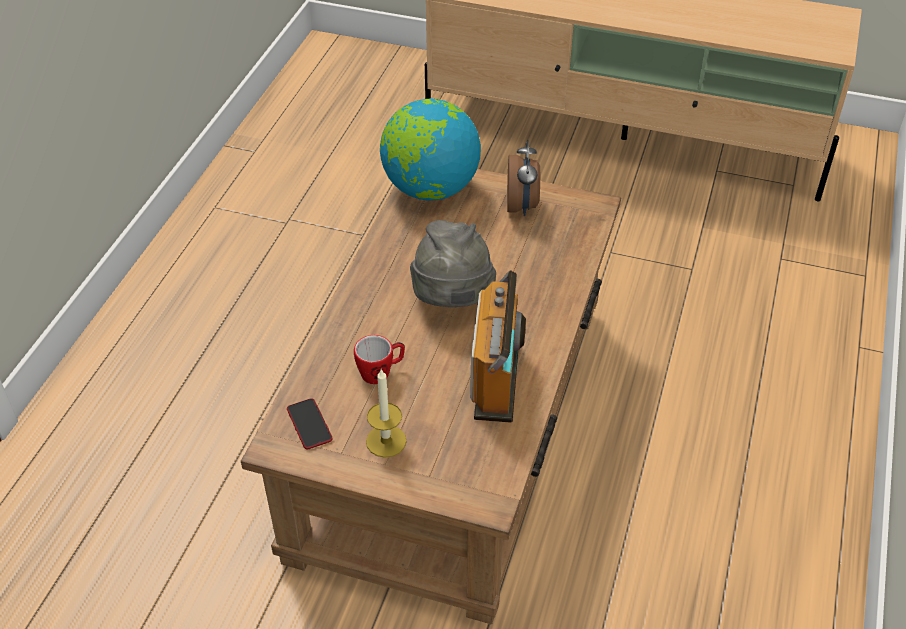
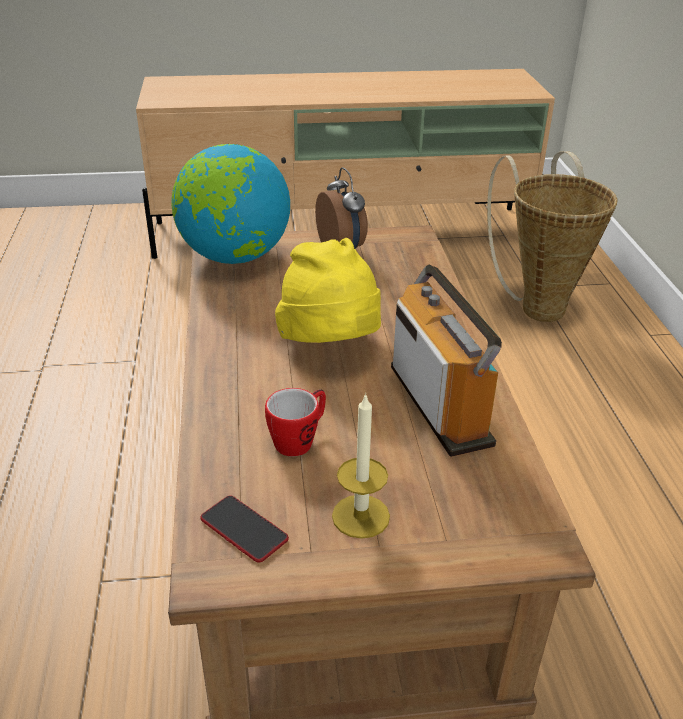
camera: 25 degrees left, 10 degrees down
grey hat [410,220,496,307] -> yellow hat [275,238,381,343]
none -> basket [487,151,618,322]

